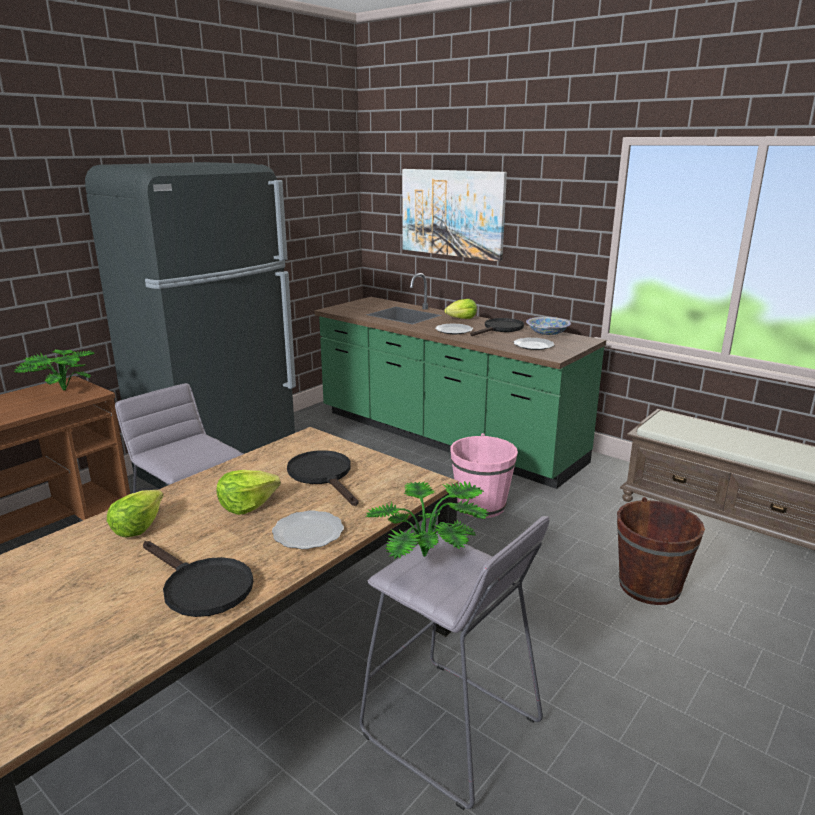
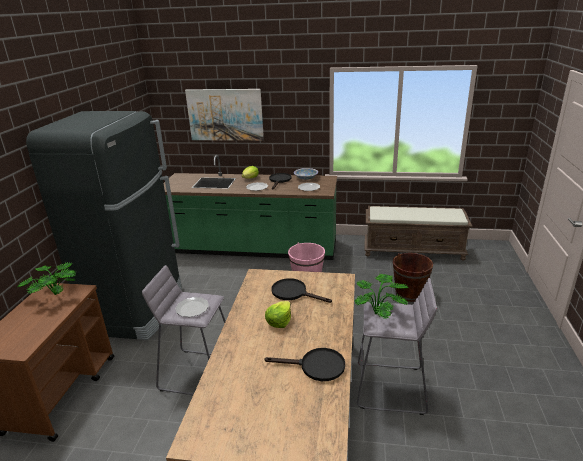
camera: 30 degrees left, 5 degrees up
lettuce [107,490,164,537] -> none
plate [272,510,344,549] -> plate moved to [175,297,209,317]

